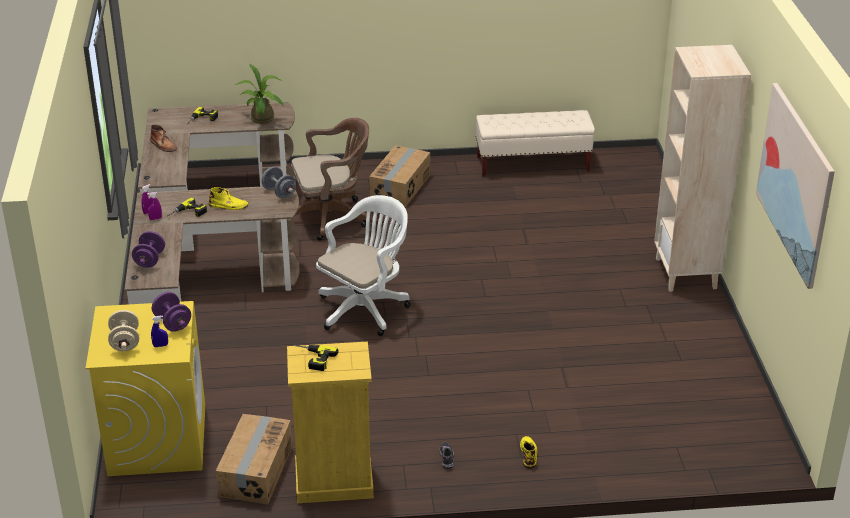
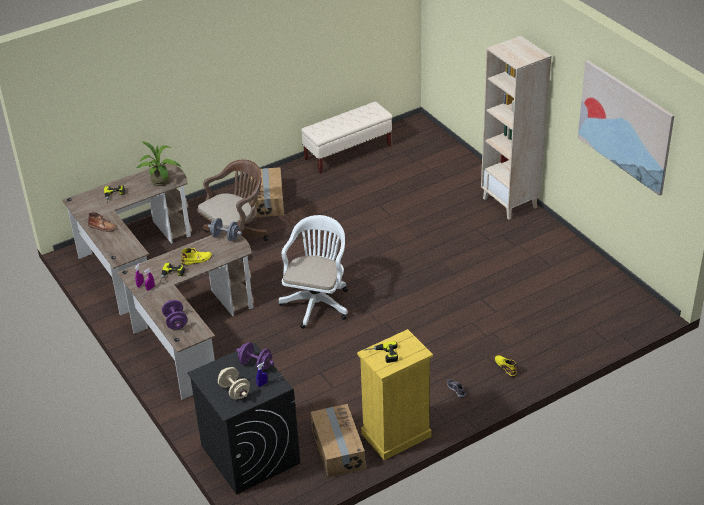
camera: 25 degrees left, 5 degrees up
yellow washing machine [86,301,205,476] -> black washing machine [187,343,300,495]

